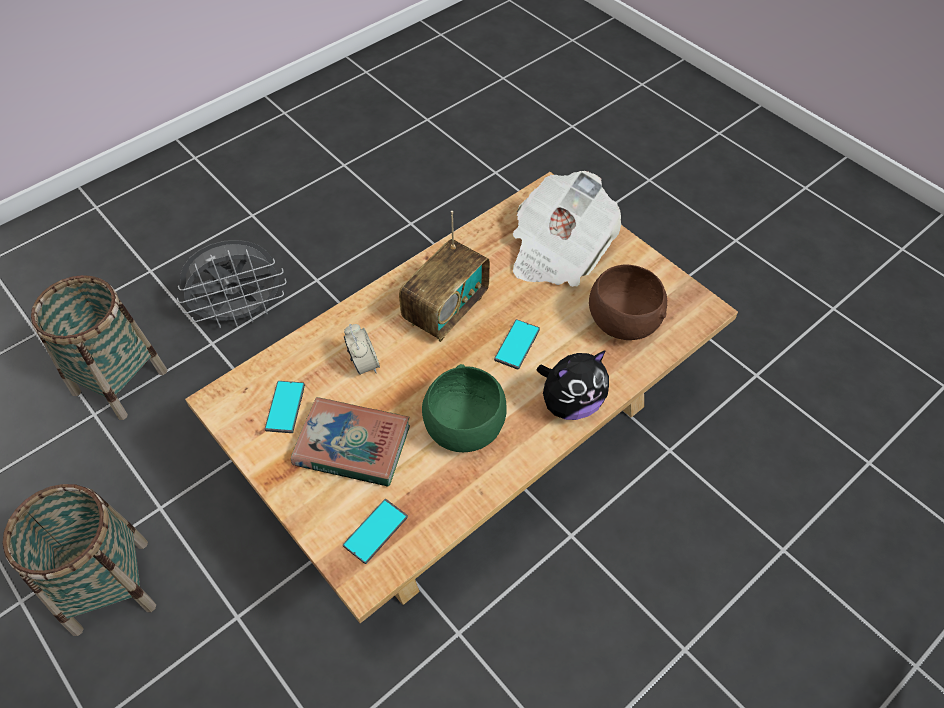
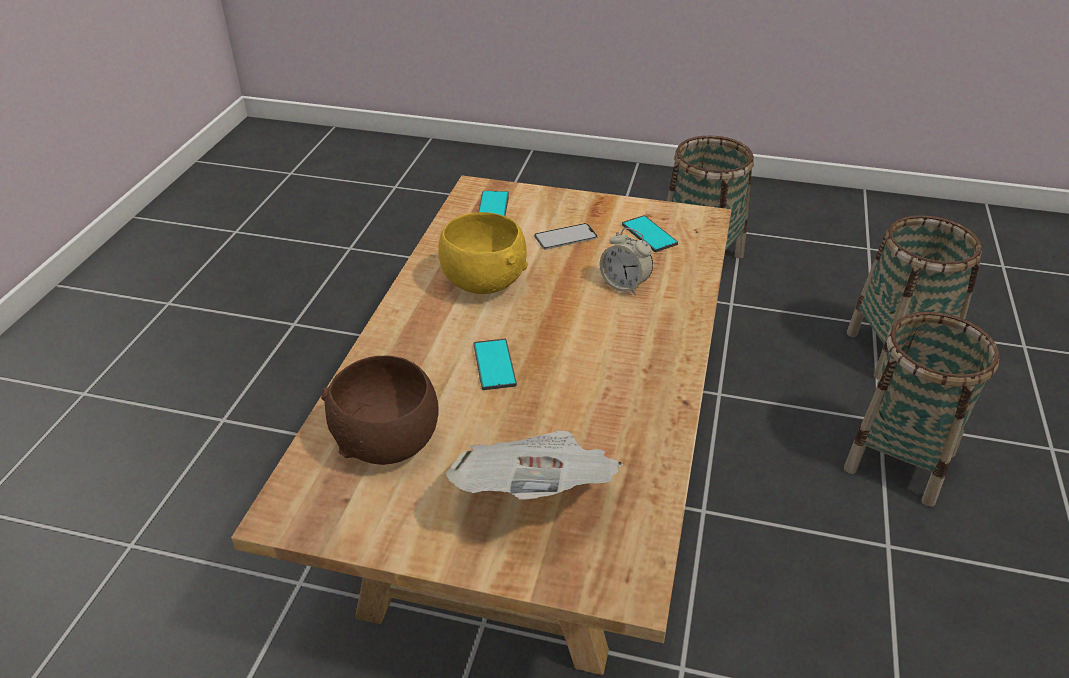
camera: 145 degrees right, 15 degrees down
grey fan [177,240,287,328] -> basket [844,312,999,507]
book [291,397,410,487] -> phone [534,223,597,250]
radio [399,211,490,342] -> none
green bowl [422,364,507,452] -> yellow bowl [438,212,528,294]
plush toy [537,350,609,420] -> none

